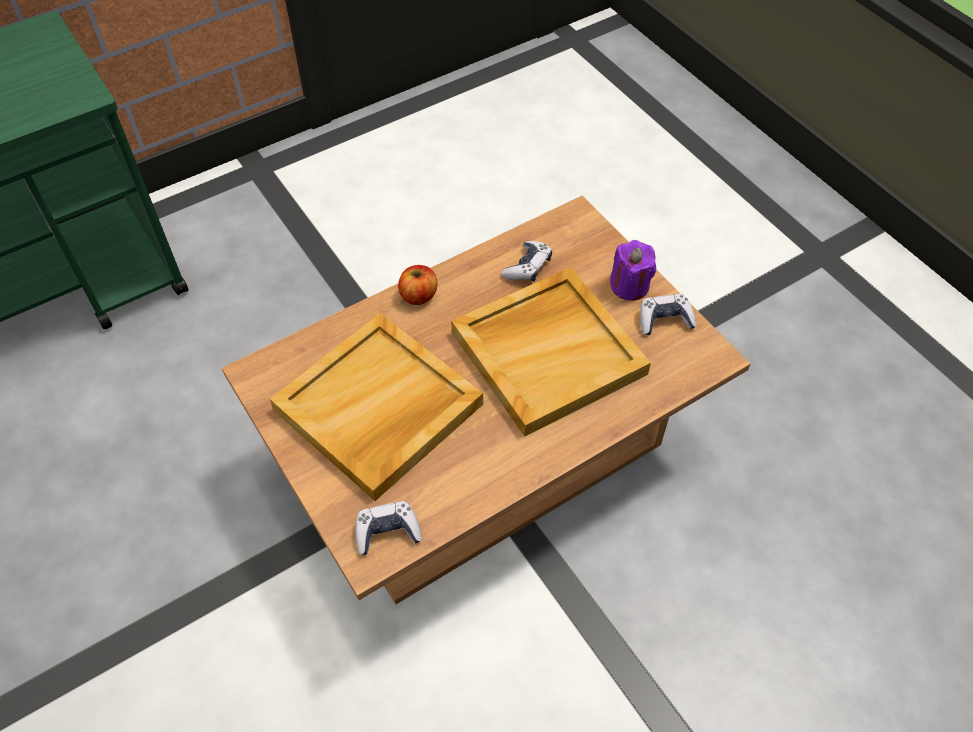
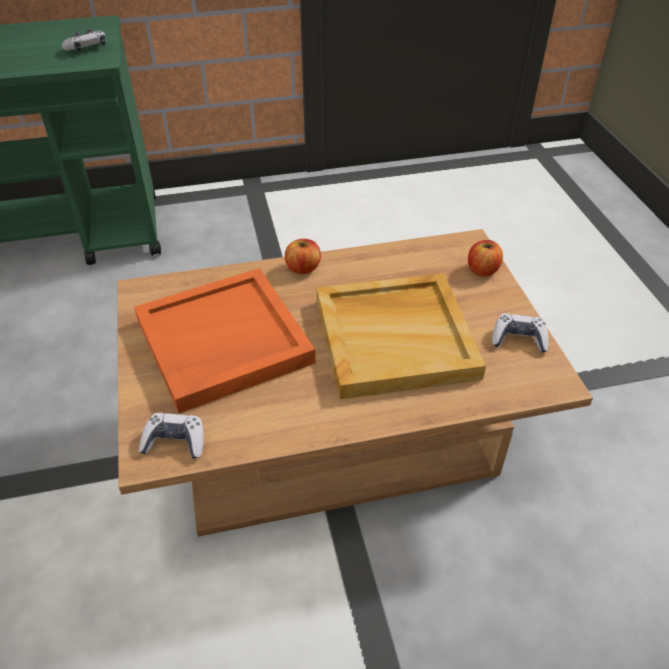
camera: 20 degrees right, 10 degrees down
beige tray [270,313,483,501] -> orange tray [134,268,316,413]
game controller [501,241,552,282] -> game controller moved to [62,29,106,52]
purple candle [610,240,656,301] -> none
none -> apple [468,240,503,277]

